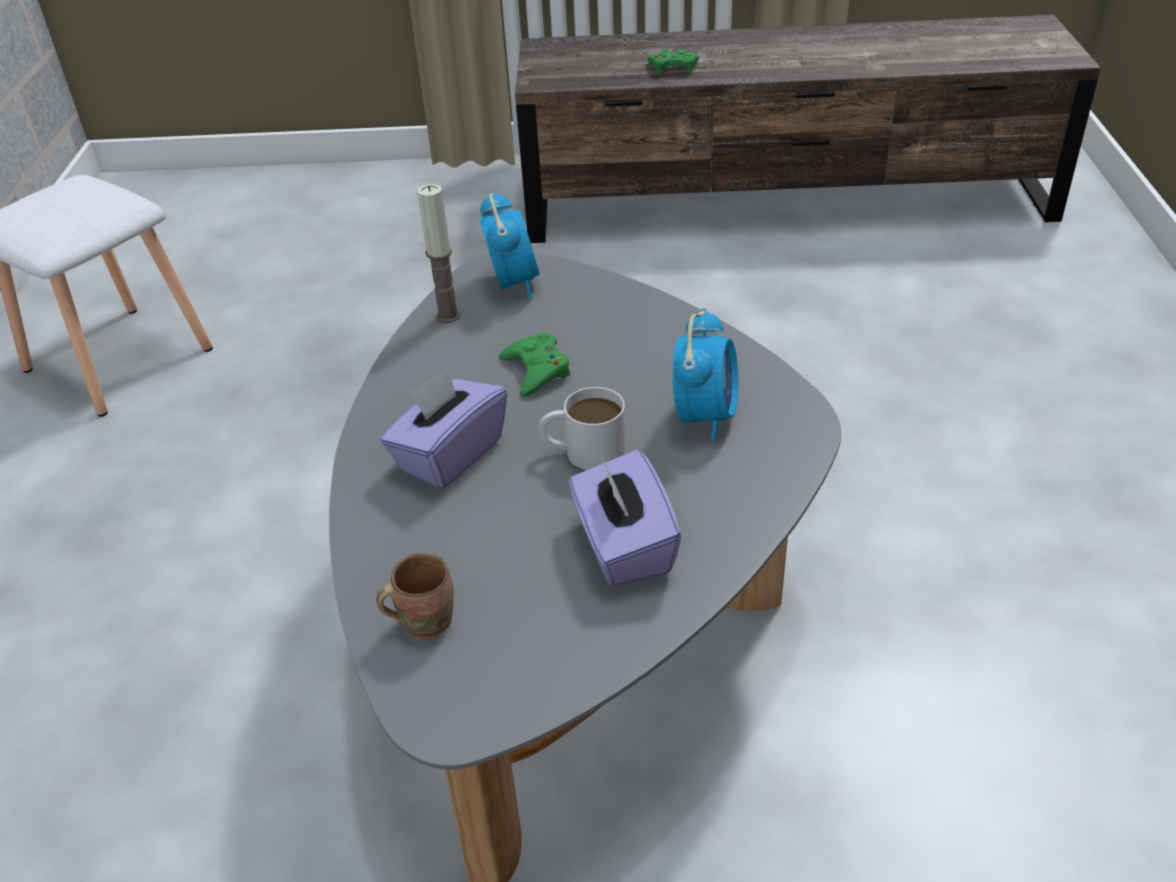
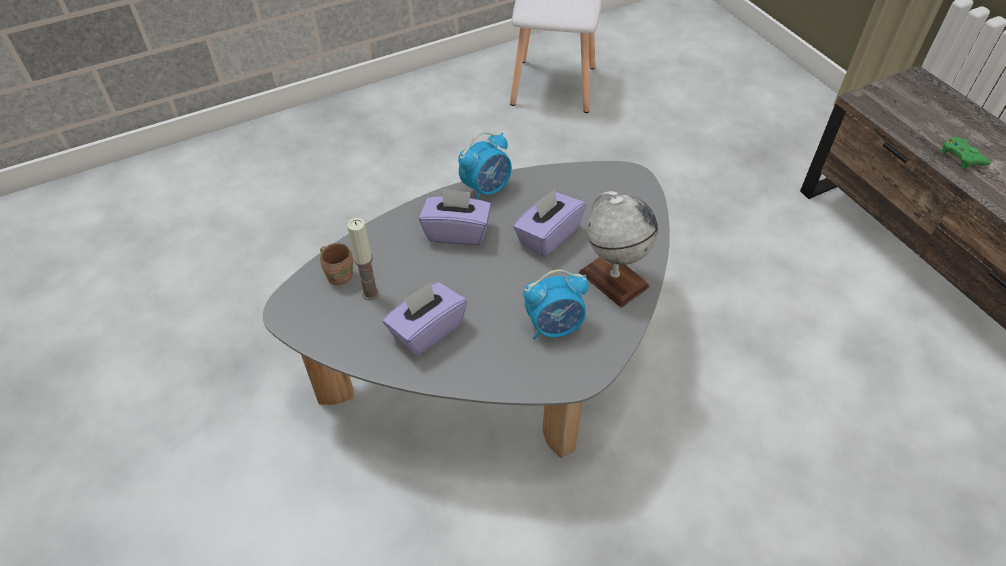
camera: 60 degrees right, 10 degrees up
candle [417,184,460,323] -> candle moved to [347,218,379,300]
alarm clock [480,191,540,299] -> alarm clock moved to [458,132,512,200]
green game controller [499,332,571,397] -> purple tissue box [513,189,586,257]
white mug [539,387,626,470] -> none
none -> globe [579,191,658,308]

